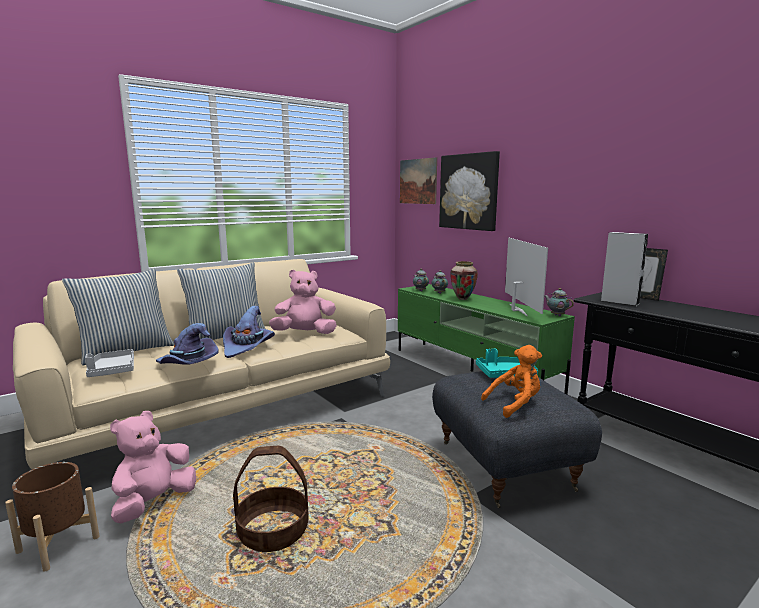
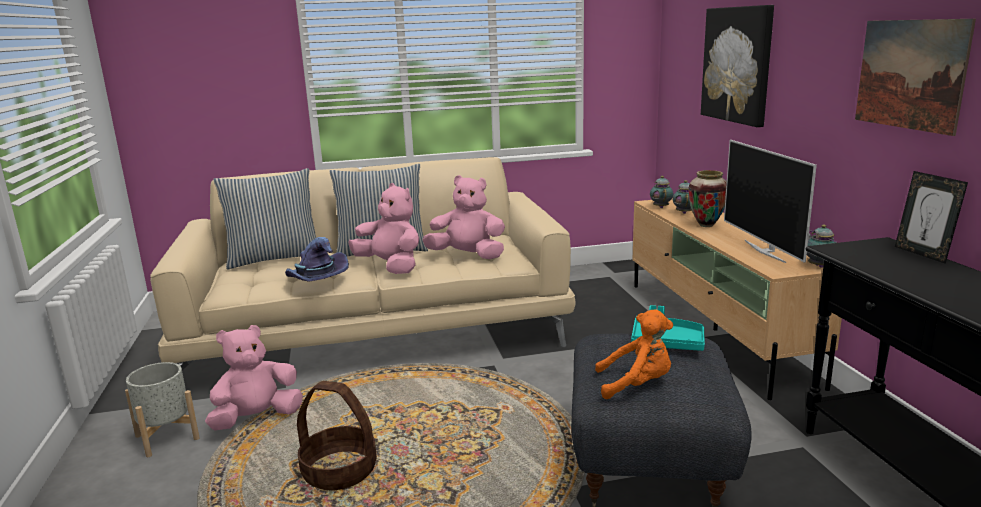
camera: 25 degrees right, 5 degrees up
brown planter [5,462,100,572] -> grey planter [125,362,200,457]
grey tray [85,349,134,377] -> none
purple hat [223,306,275,358] -> pink plush toy [348,183,419,274]
green tv stand [398,284,575,394] -> beige tv stand [632,198,842,400]
picture [400,157,437,204] -> picture moved to [855,19,976,136]
television [505,238,548,317] -> television turned 150 degrees clockwise [724,140,817,263]
grey speaker [601,232,648,306] -> none

